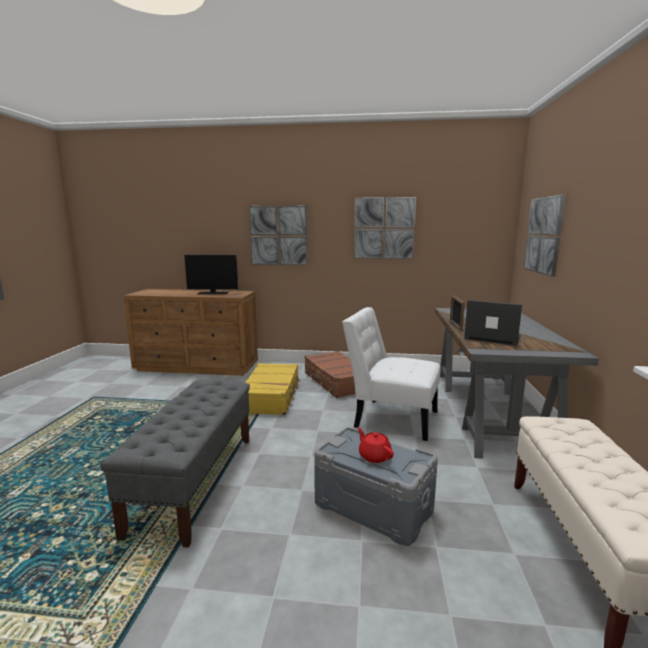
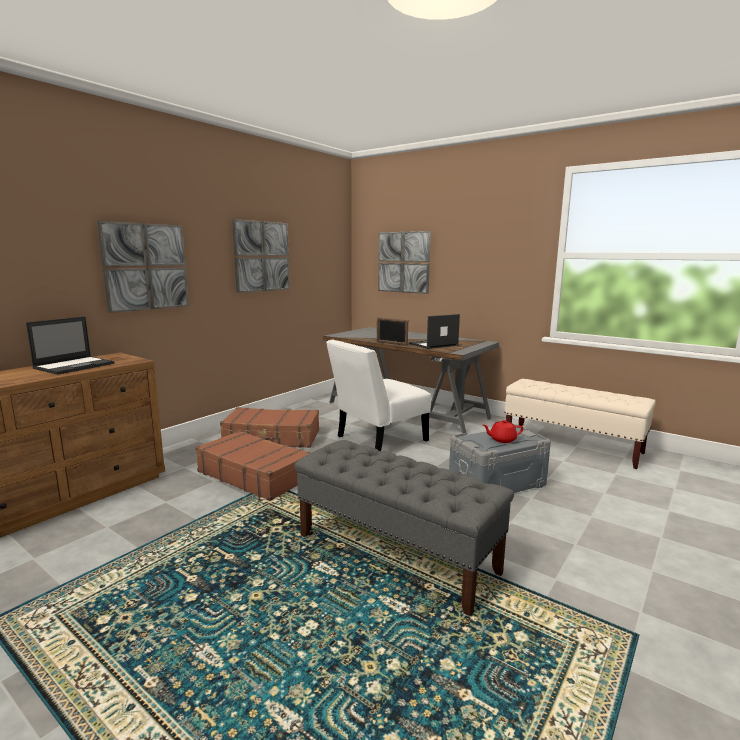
camera: 60 degrees left, 0 degrees up
monitor [184,255,238,294] -> laptop [26,317,115,375]
yellow suitcase [245,363,301,415] -> brown suitcase [195,430,311,501]

